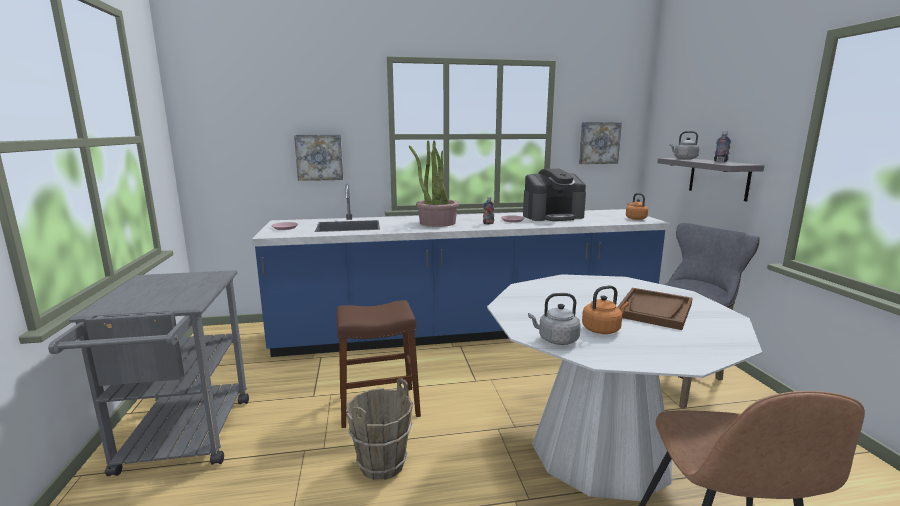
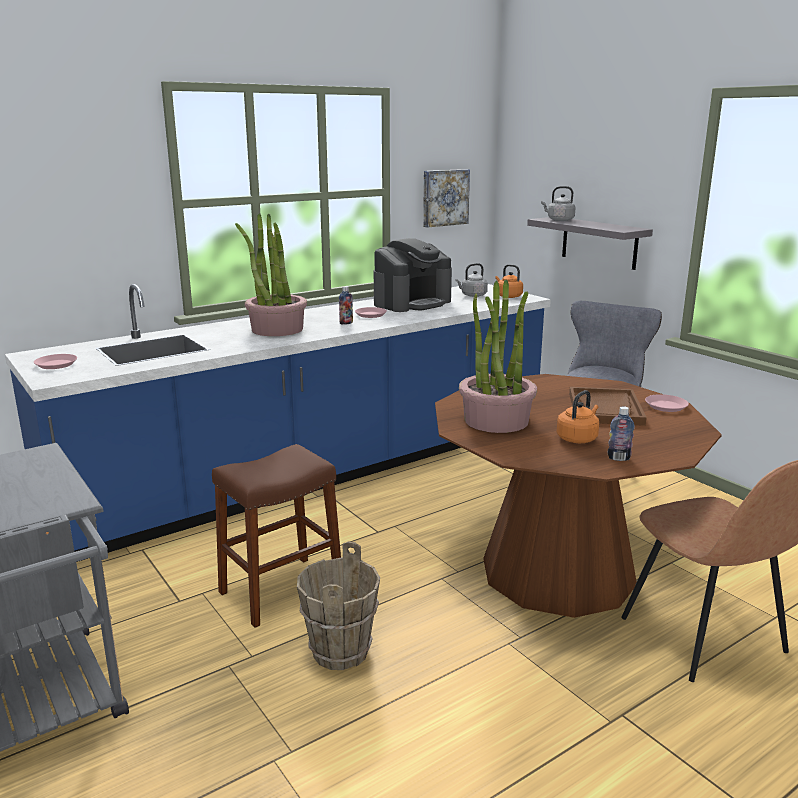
camera: 25 degrees left, 5 degrees up
picture [294,135,343,181] -> none
white dining table [487,274,762,501] -> brown dining table [435,374,722,618]
grey kettle [528,293,581,345] -> grey kettle moved to [455,263,488,297]
bottle [714,131,731,162] -> bottle moved to [607,406,635,461]
none -> potted plant [459,280,537,433]
none -> pink plate [645,394,689,412]

